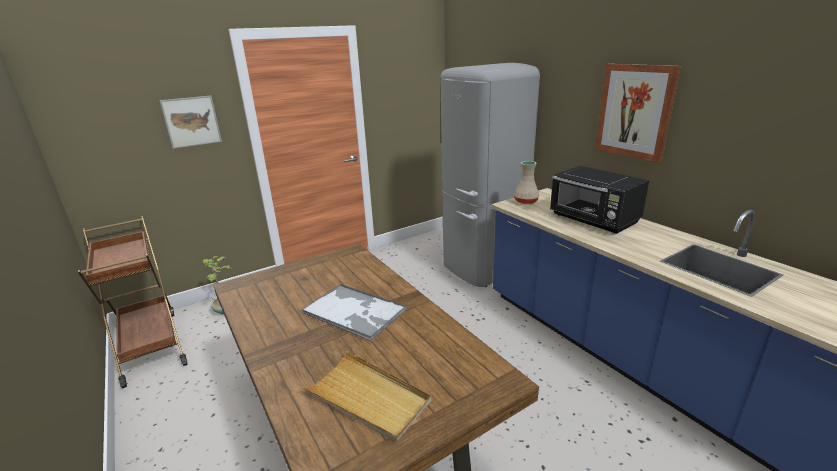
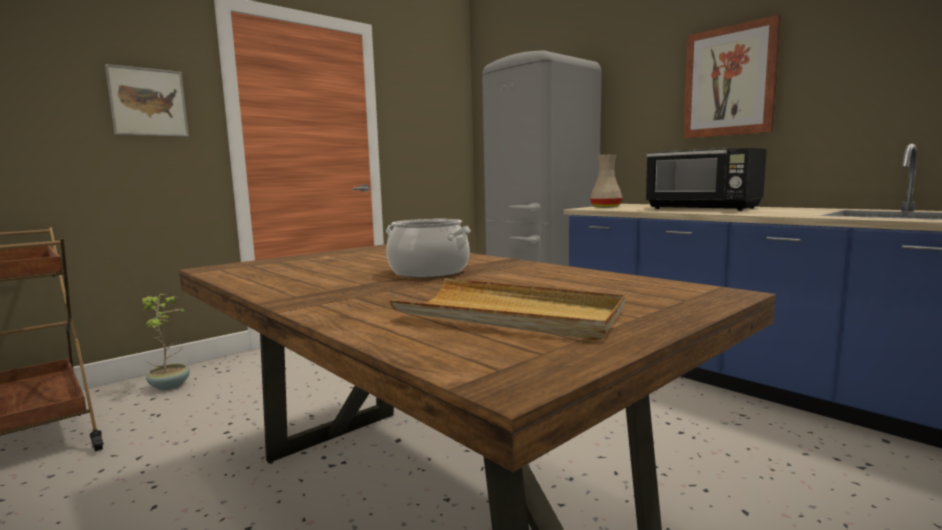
camera: 10 degrees left, 15 degrees down
tray [302,284,407,341] -> cooking pot [386,219,471,278]

